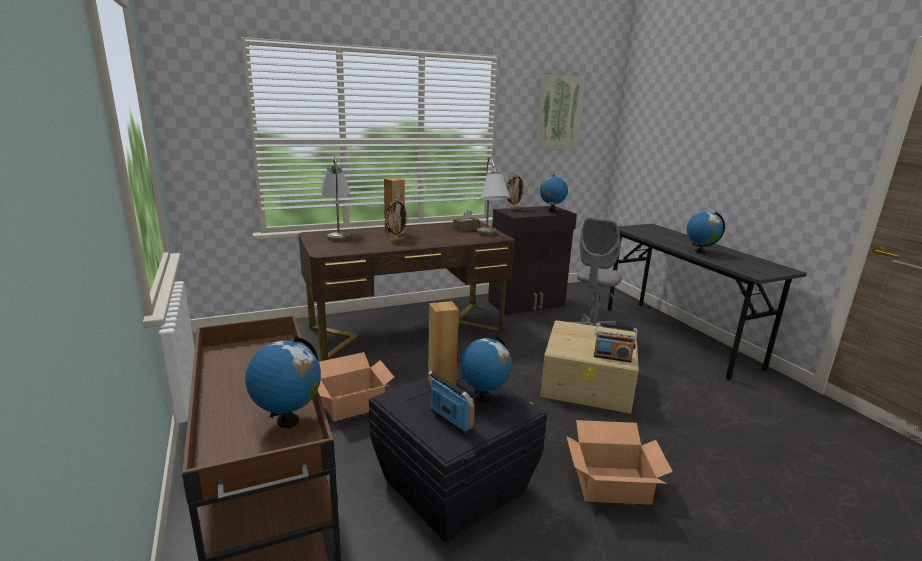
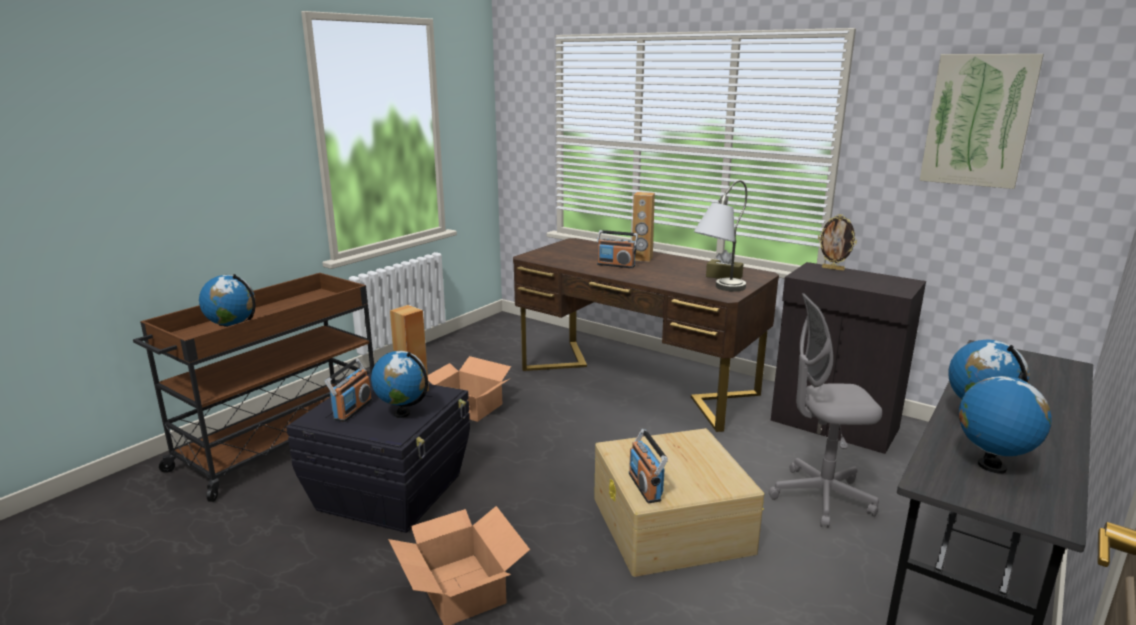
camera: 60 degrees right, 0 degrees up
grey table lamp [320,157,350,241] -> none
picture frame [385,199,409,242] -> radio [597,230,638,268]
globe [540,175,568,212] -> globe moved to [959,372,1052,474]

